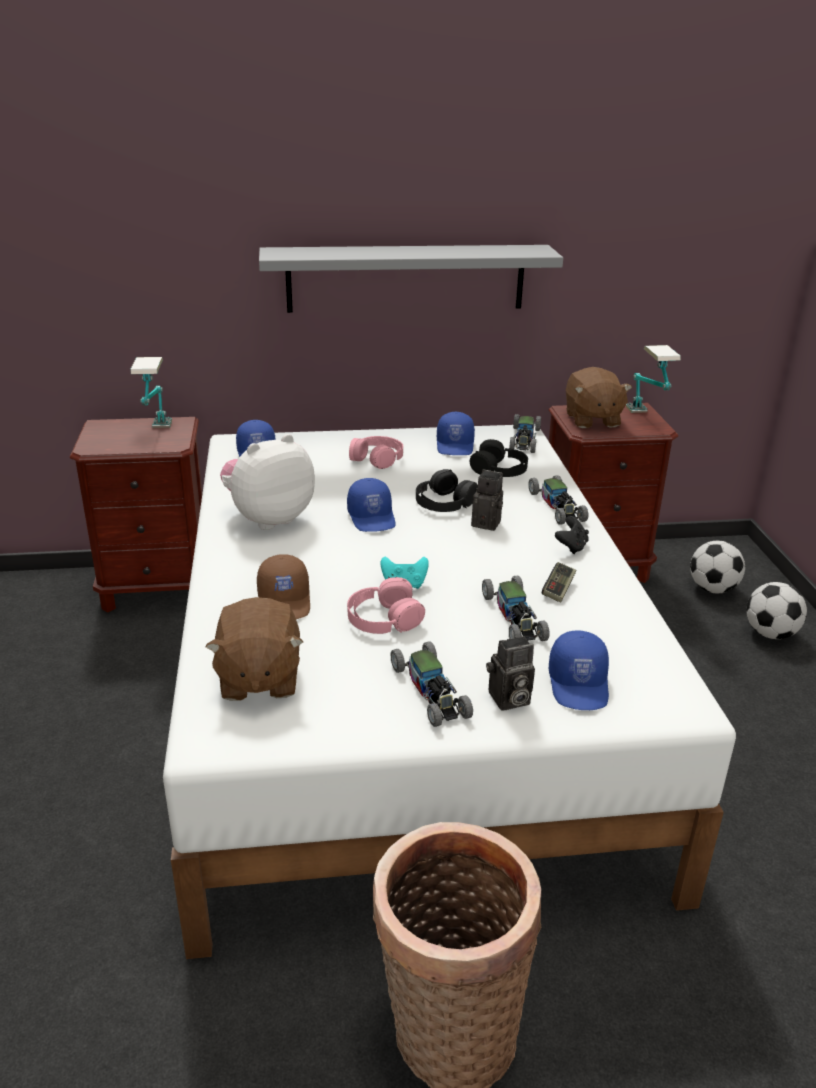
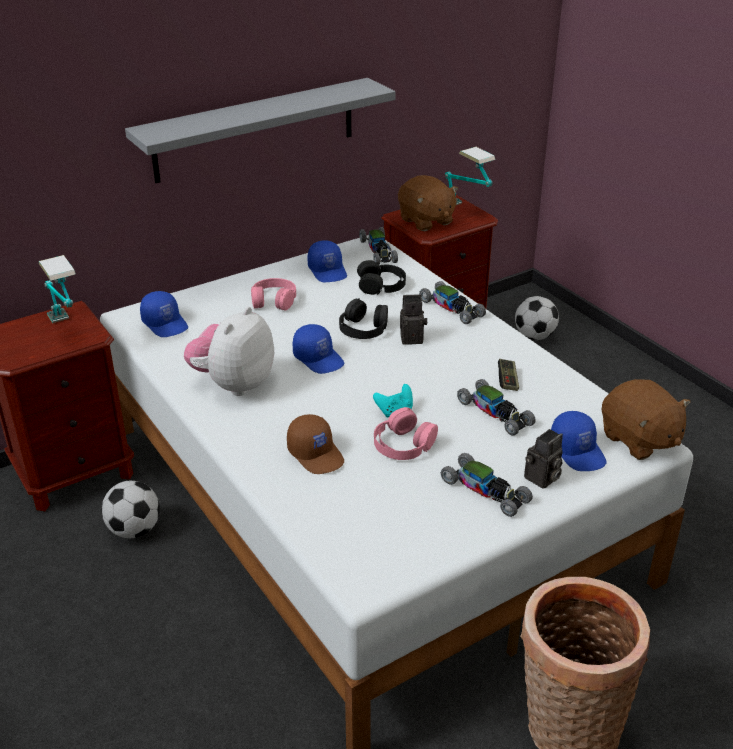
camera: 25 degrees left, 5 degrees up
brown plush toy [205,597,303,701] -> brown plush toy moved to [602,379,691,460]
black game controller [555,516,589,554] -> none
football [747,582,807,639] -> football moved to [102,481,160,538]

